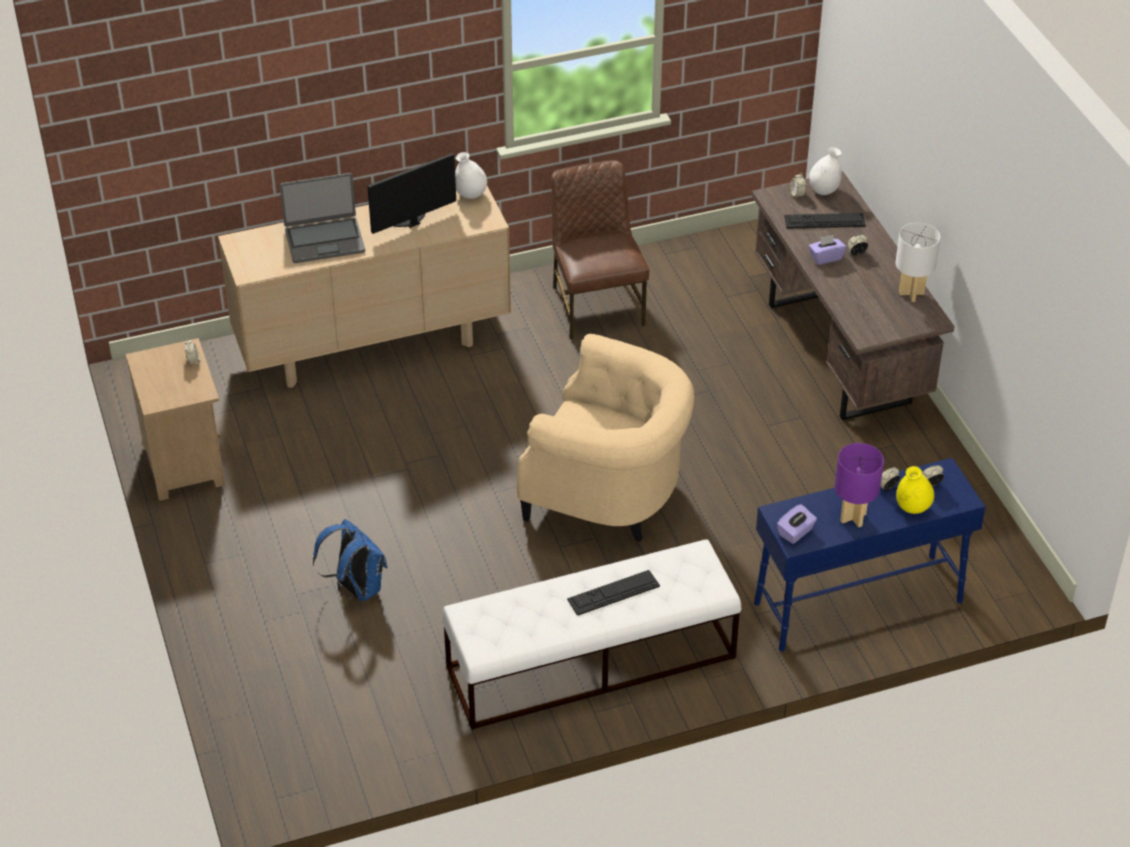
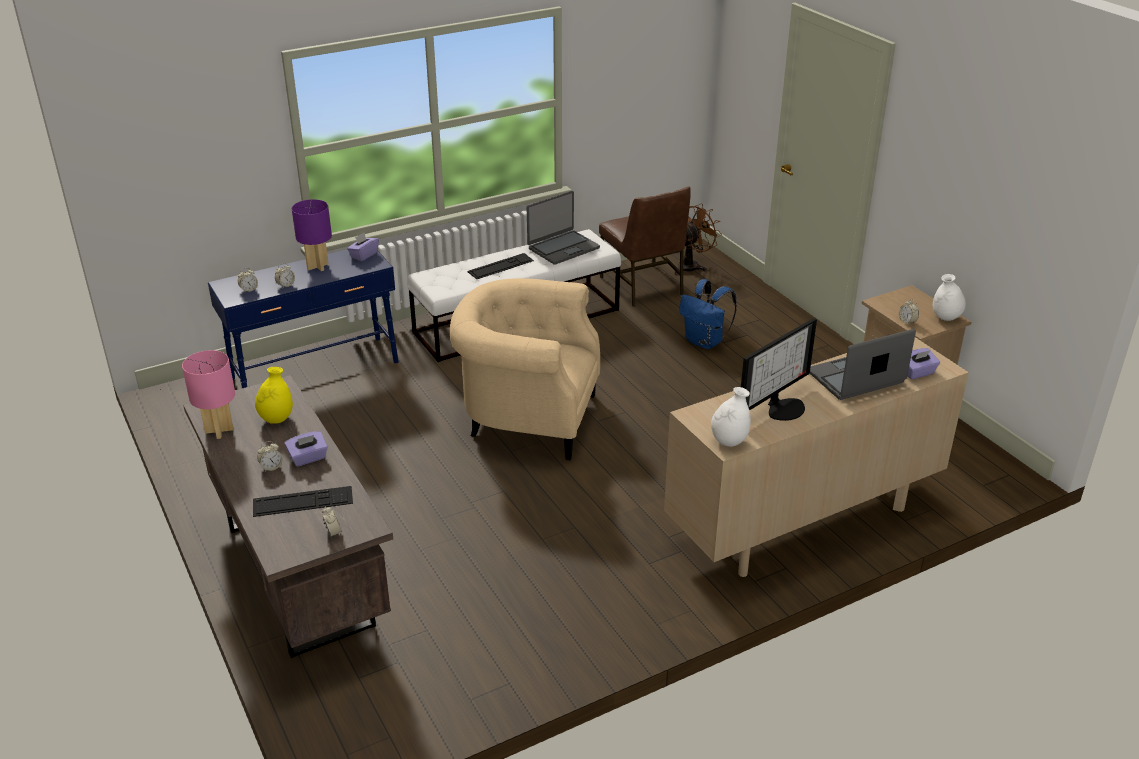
camera: 170 degrees right, 10 degrees down
brown chair [552,160,649,339] -> brown chair moved to [599,186,690,307]
white vase [809,147,842,195] -> white vase moved to [933,274,966,321]
white table lamp [895,223,940,302] -> pink table lamp [182,350,235,439]
yellow vase [896,466,934,514] -> yellow vase moved to [255,367,293,424]
none -> laptop [527,191,600,265]
none -> brown fan [675,203,721,275]
none -> purple tissue box [907,348,940,379]

